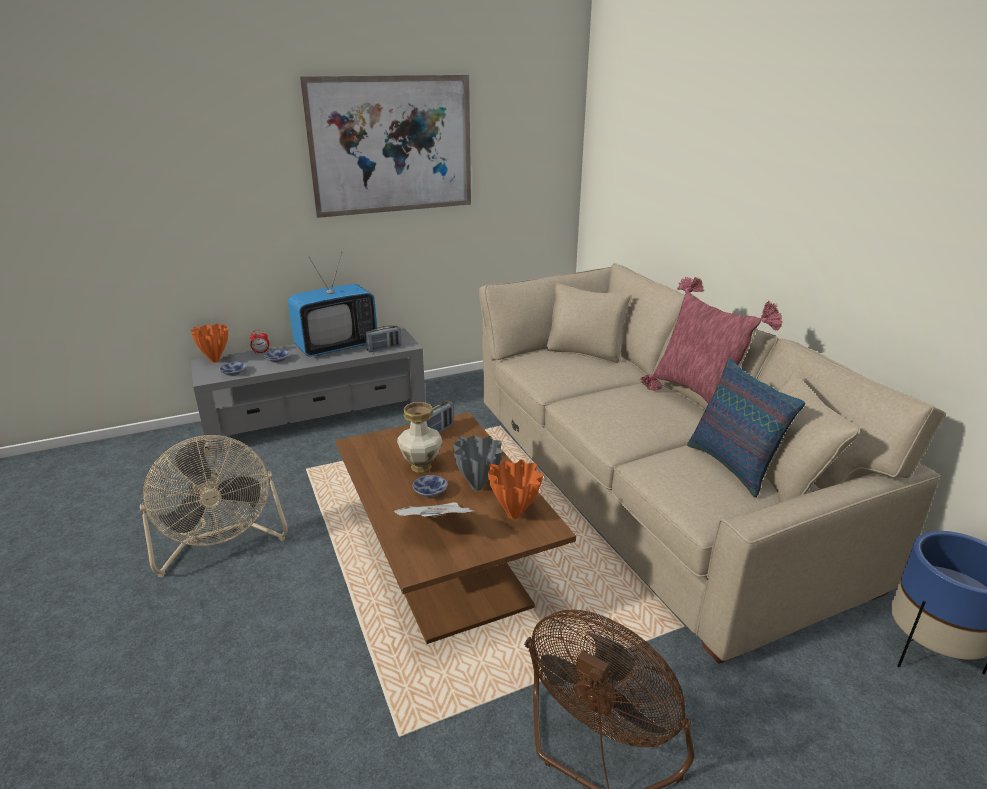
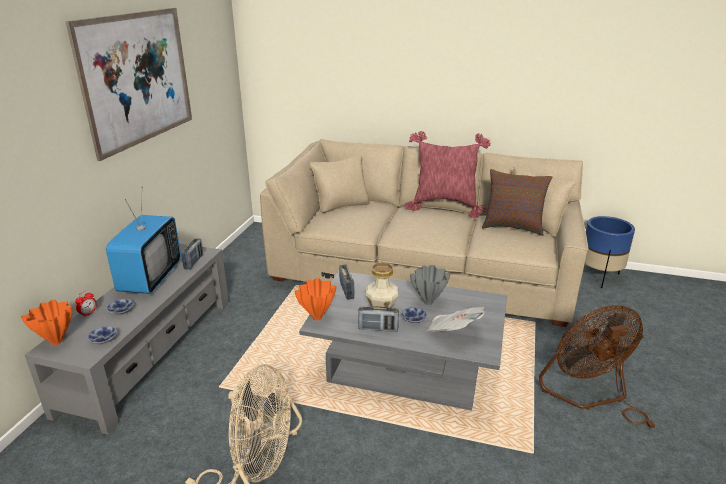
camera: 50 degrees left, 0 degrees up
brown coffee table [335,412,576,644] -> grey coffee table [299,271,507,411]
orange vase [488,459,543,519] -> orange vase moved to [295,278,336,320]
blue pillow [687,358,805,497] -> brown pillow [482,169,552,236]
none -> radio [358,306,399,332]

